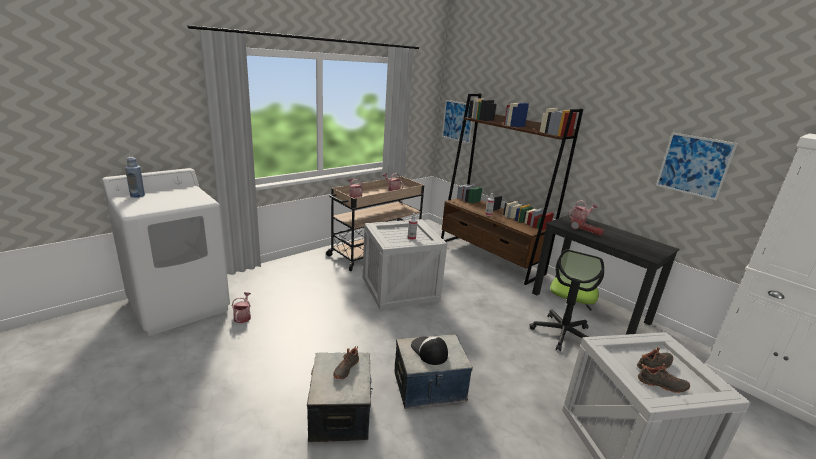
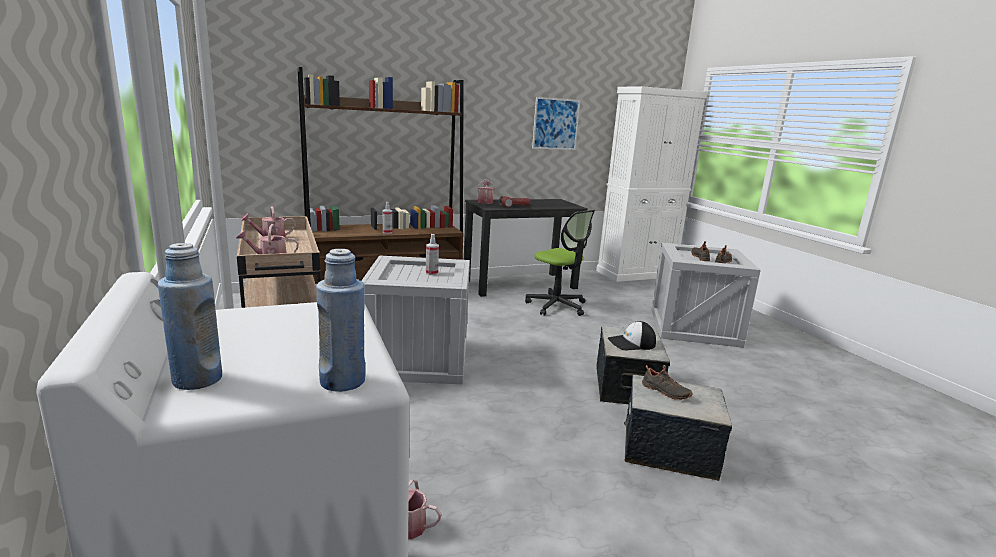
camera: 70 degrees left, 5 degrees down
picture [442,100,472,144] -> none
none -> blue bottle [316,249,365,392]

